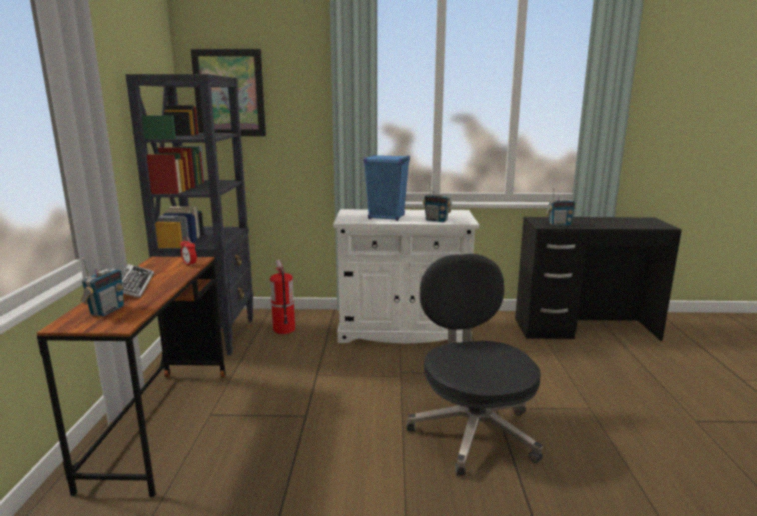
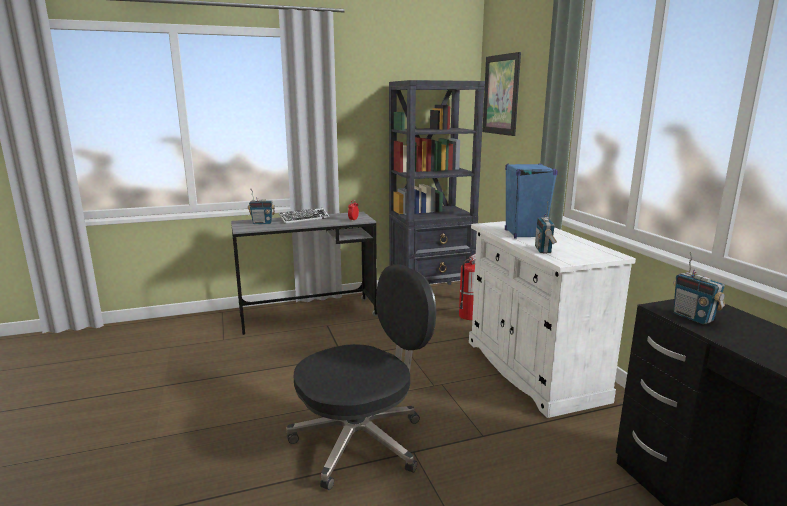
camera: 70 degrees right, 0 degrees up
brown desk [37,257,226,497] -> grey desk [231,212,378,335]

